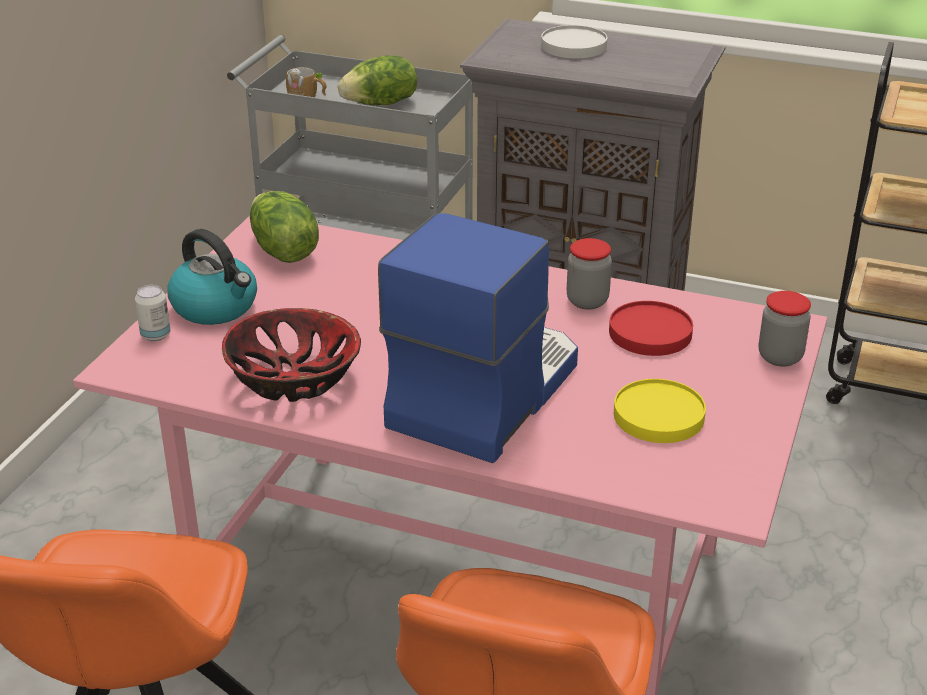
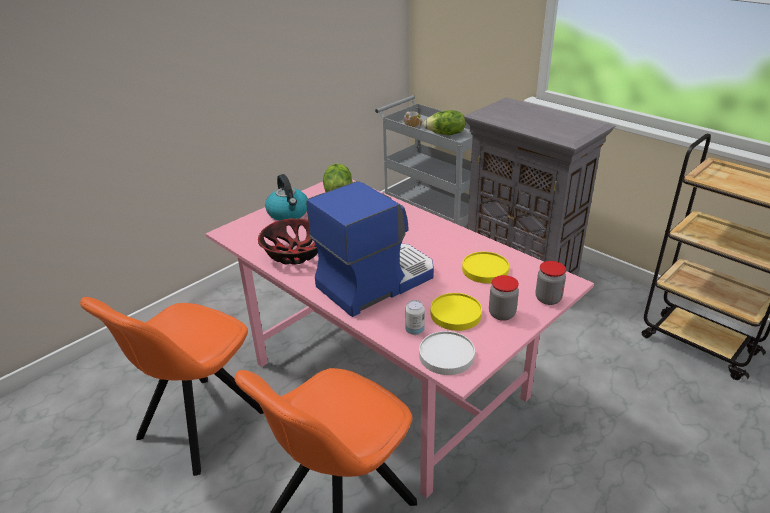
camera: 25 degrees right, 0 degrees up
can [135,285,171,341] -> can moved to [405,300,425,335]
white plate [541,25,607,58] -> white plate moved to [419,331,475,375]
jar [567,238,612,310] -> jar moved to [489,275,519,321]
red plate [609,301,693,356] -> yellow plate [462,252,509,283]

